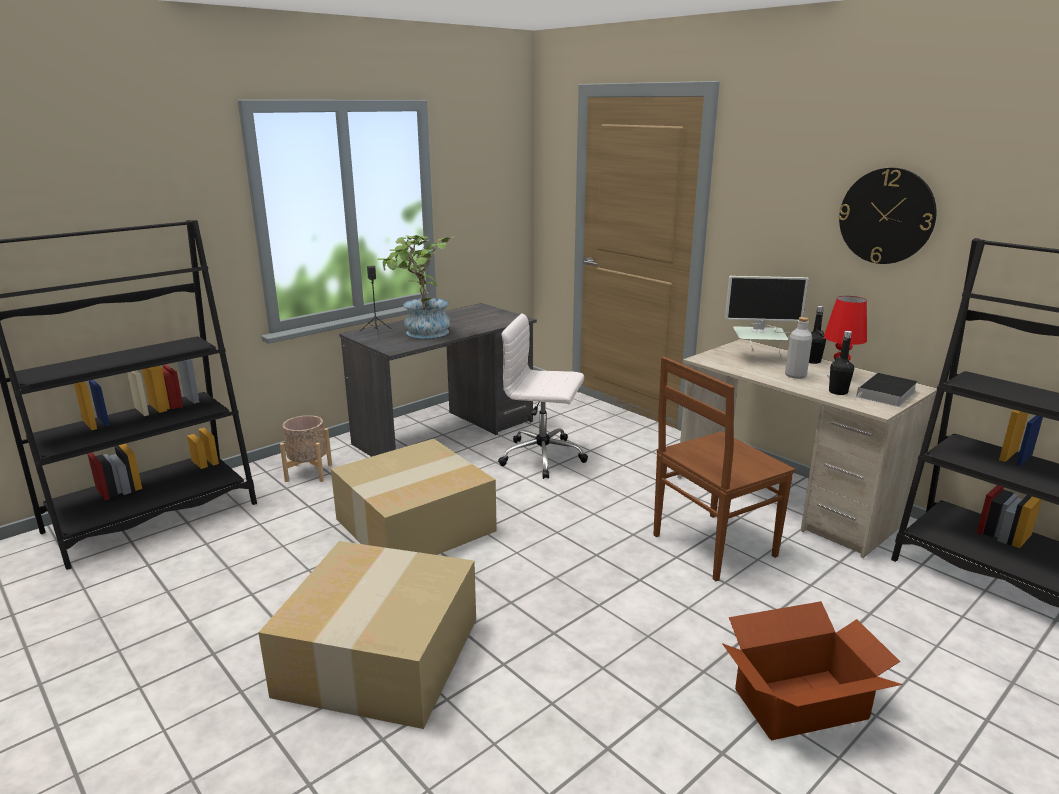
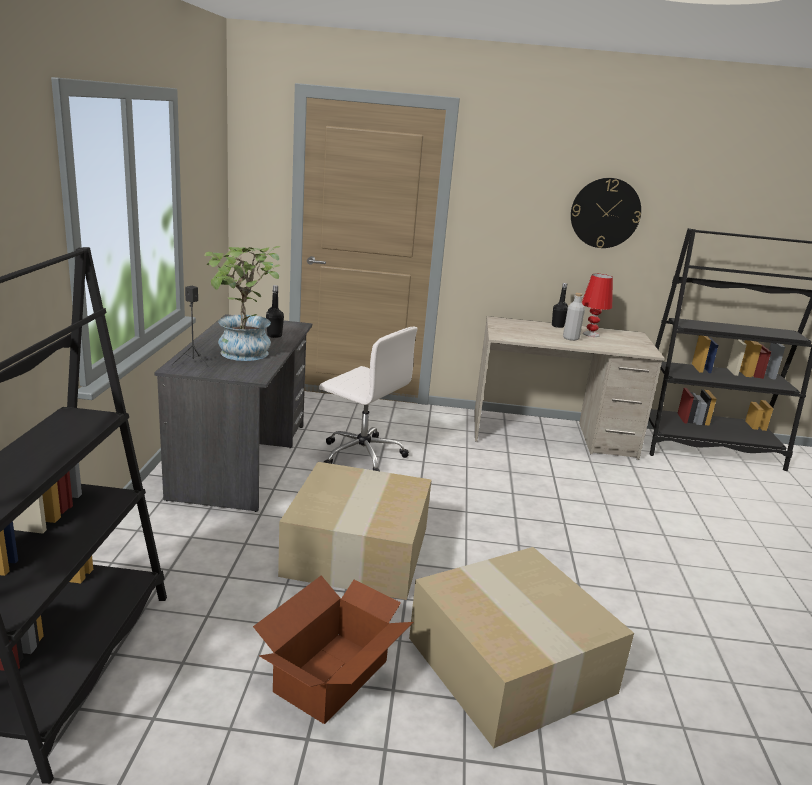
camera: 45 degrees left, 0 degrees up
beige planter [280,415,332,482] -> none
white office chair [498,313,588,479] -> white office chair turned 120 degrees counterclockwise [319,327,417,471]
brown chair [653,356,795,581] -> none
cardboard box [722,601,903,741] -> cardboard box moved to [253,576,413,724]
monitor [725,276,809,359] -> none
black bottle [829,331,854,395] -> black bottle moved to [266,285,284,338]
book [855,373,918,407] -> none

